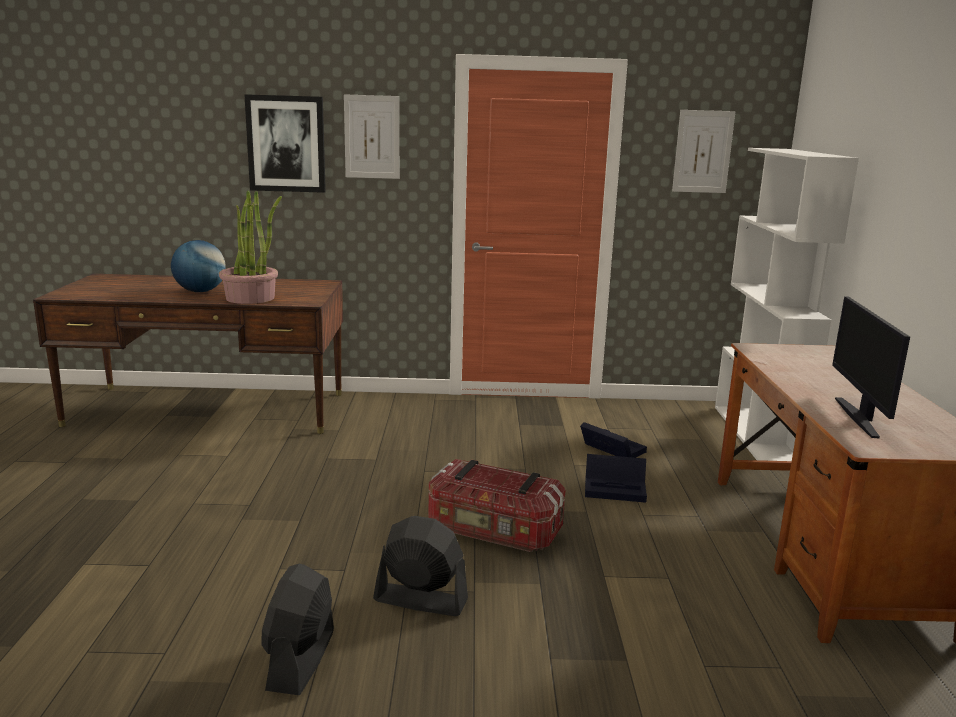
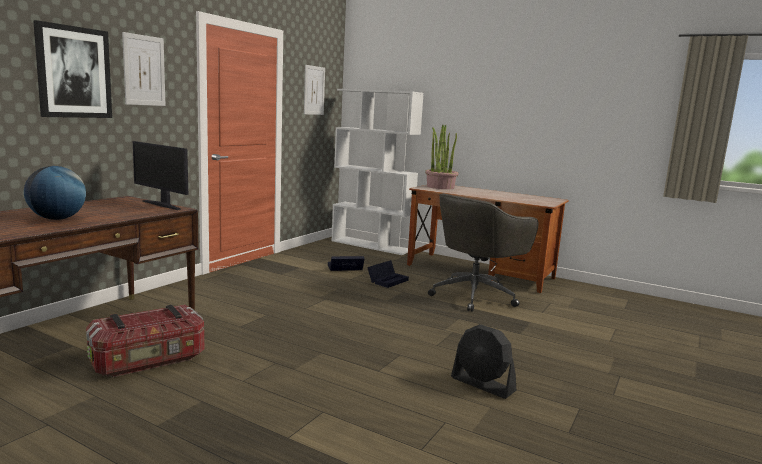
camera: 60 degrees left, 5 degrees down
potted plant [219,191,282,304] -> potted plant moved to [425,124,458,189]
black fan [373,516,468,616] -> none
storage box [429,459,566,552] -> storage box moved to [86,305,204,377]
monitor [832,296,910,438] -> monitor moved to [133,141,188,210]
none -> grey office chair [428,194,539,312]

